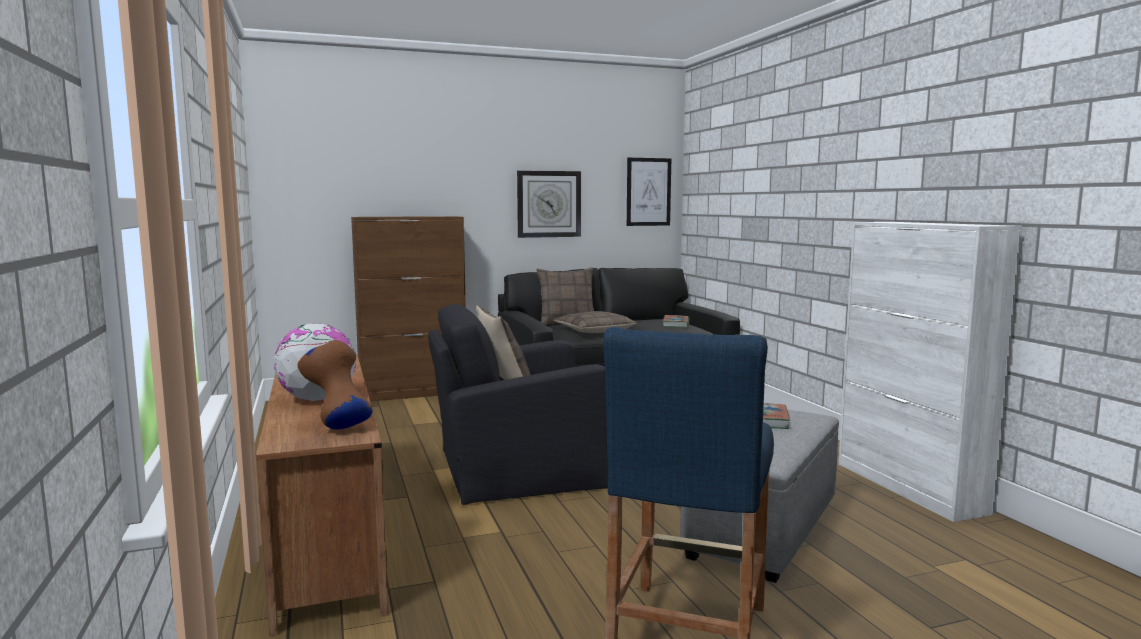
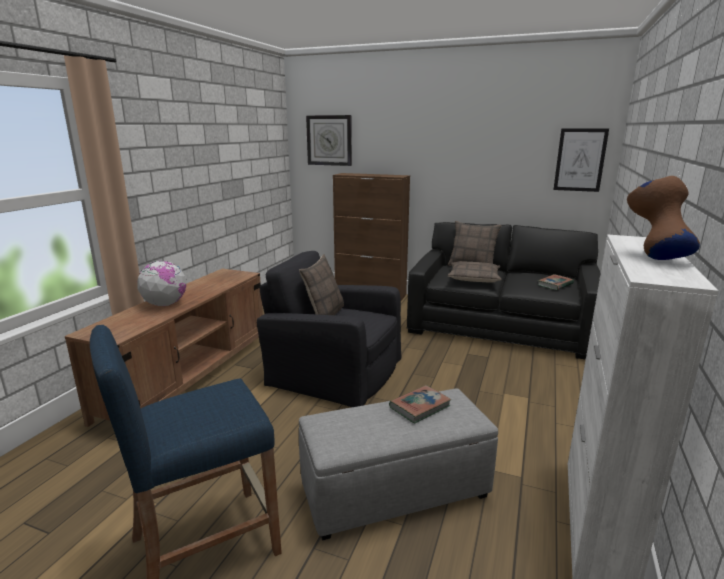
camera: 40 degrees right, 10 degrees up
brown vase [297,340,373,429] -> brown vase moved to [627,176,700,260]
wall clock [517,170,581,238] -> wall clock moved to [306,115,352,166]

